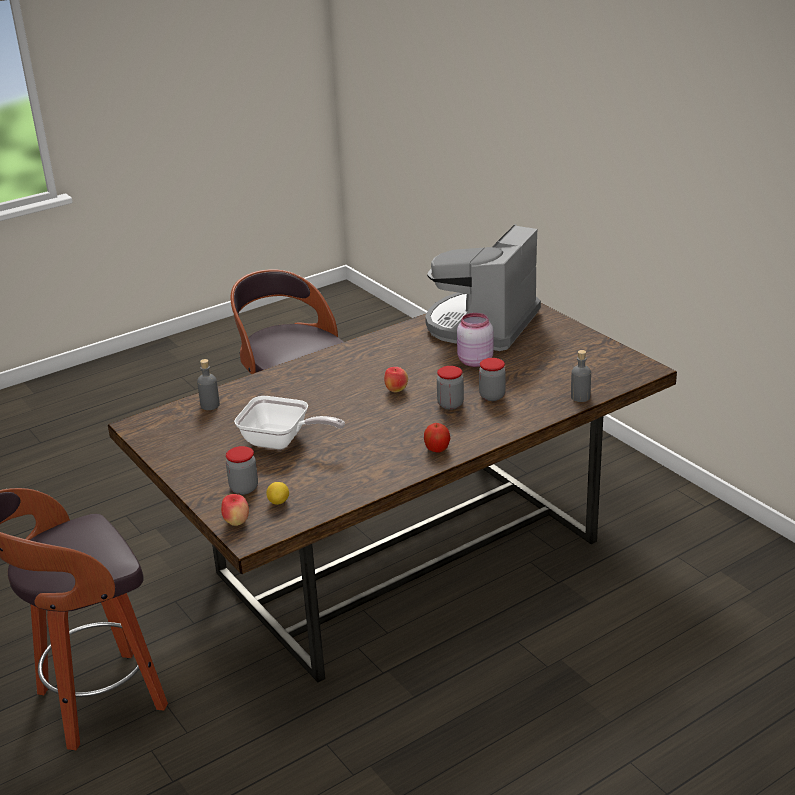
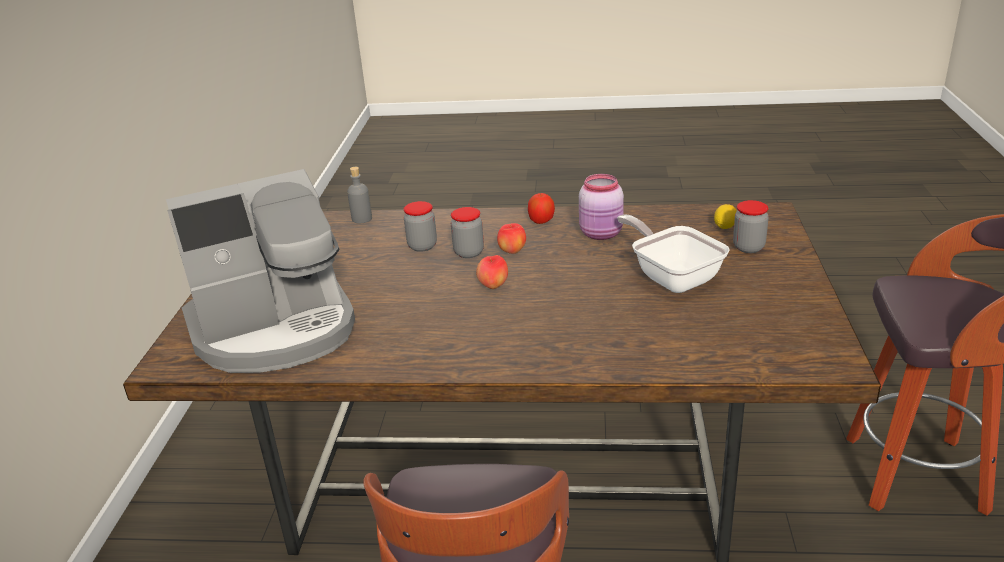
camera: 140 degrees left, 0 degrees up
grey bottle [197,359,220,410] -> none
apple [221,494,249,526] -> apple moved to [497,223,526,254]
pink jar [457,313,493,367] -> pink jar moved to [579,174,624,240]

